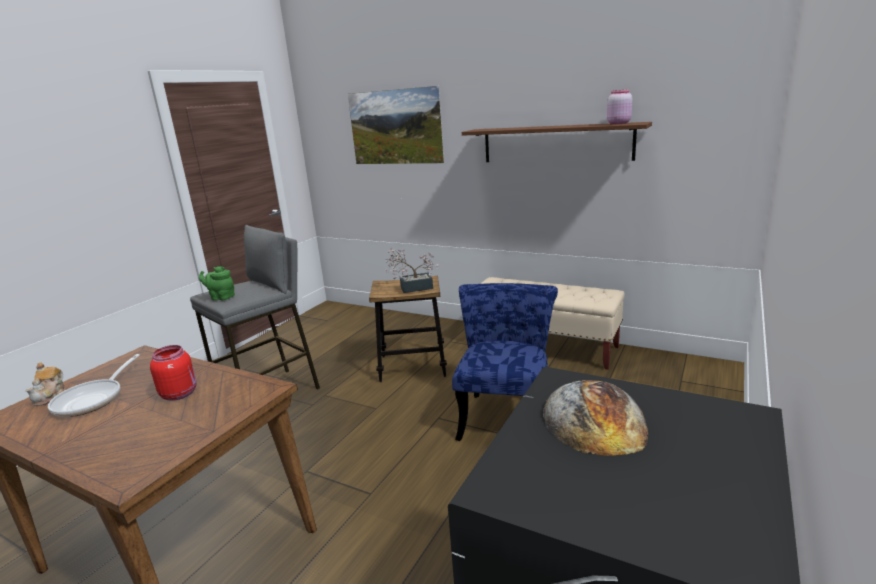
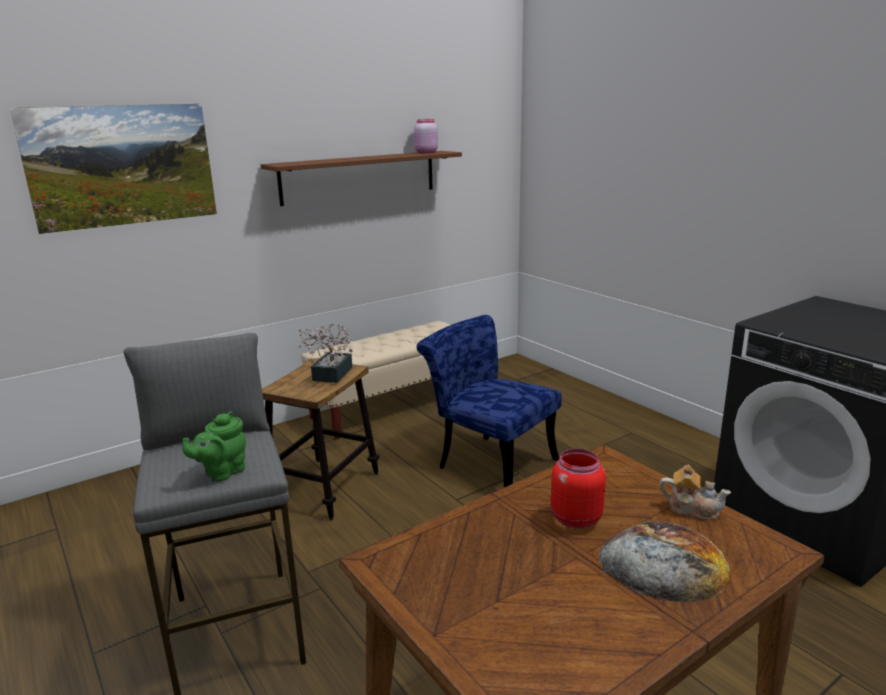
camera: 65 degrees left, 0 degrees up
teapot [25,363,65,406] -> teapot moved to [659,465,731,520]
frying pan [48,354,140,417] -> none
bread [543,380,648,456] -> bread moved to [599,521,730,602]

